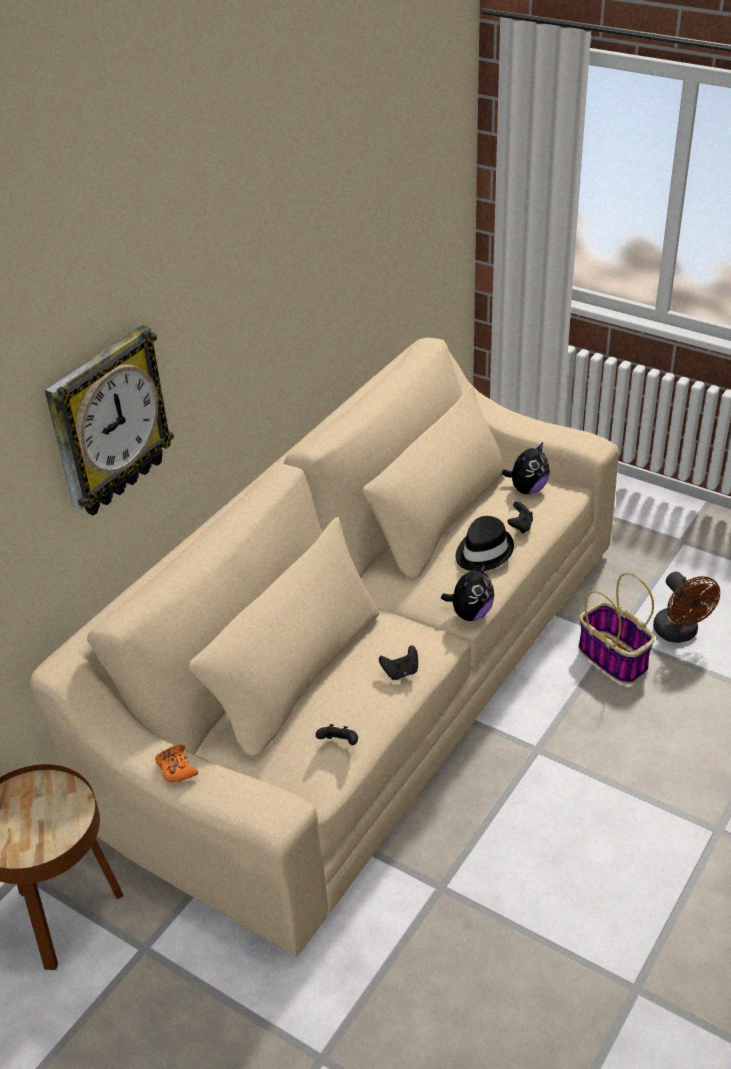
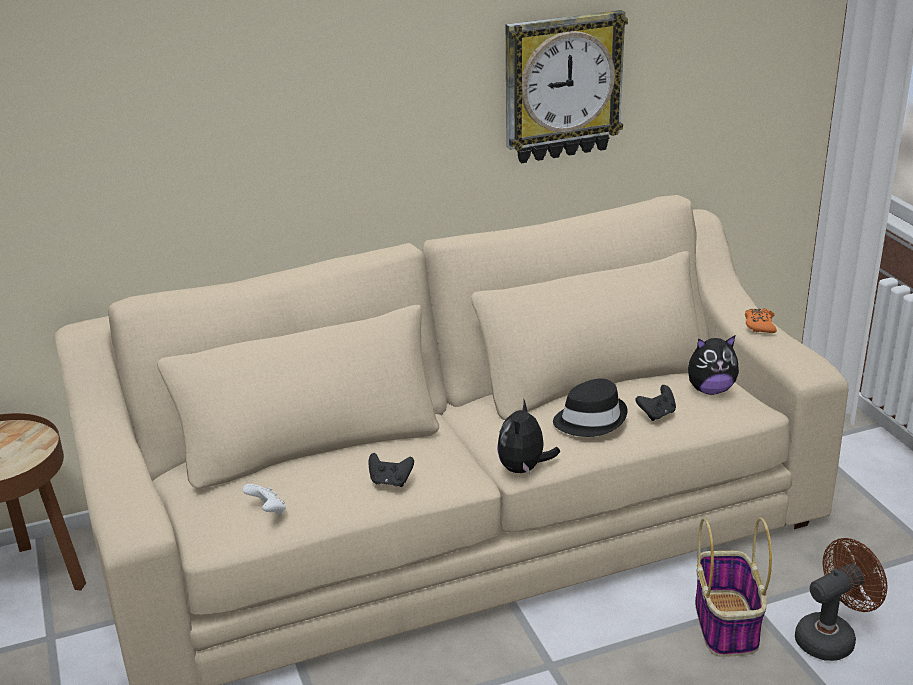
camera: 35 degrees right, 10 degrees down
wall clock [45,325,174,516] -> wall clock moved to [506,10,628,163]
orange game controller [155,745,198,782] -> orange game controller moved to [745,308,777,333]
black game controller [316,724,358,745] -> white game controller [242,484,286,515]
plush toy [441,562,494,621] -> plush toy turned 120 degrees clockwise [497,400,560,475]
brown fan [653,572,720,643] -> brown fan turned 135 degrees counterclockwise [795,538,888,661]

